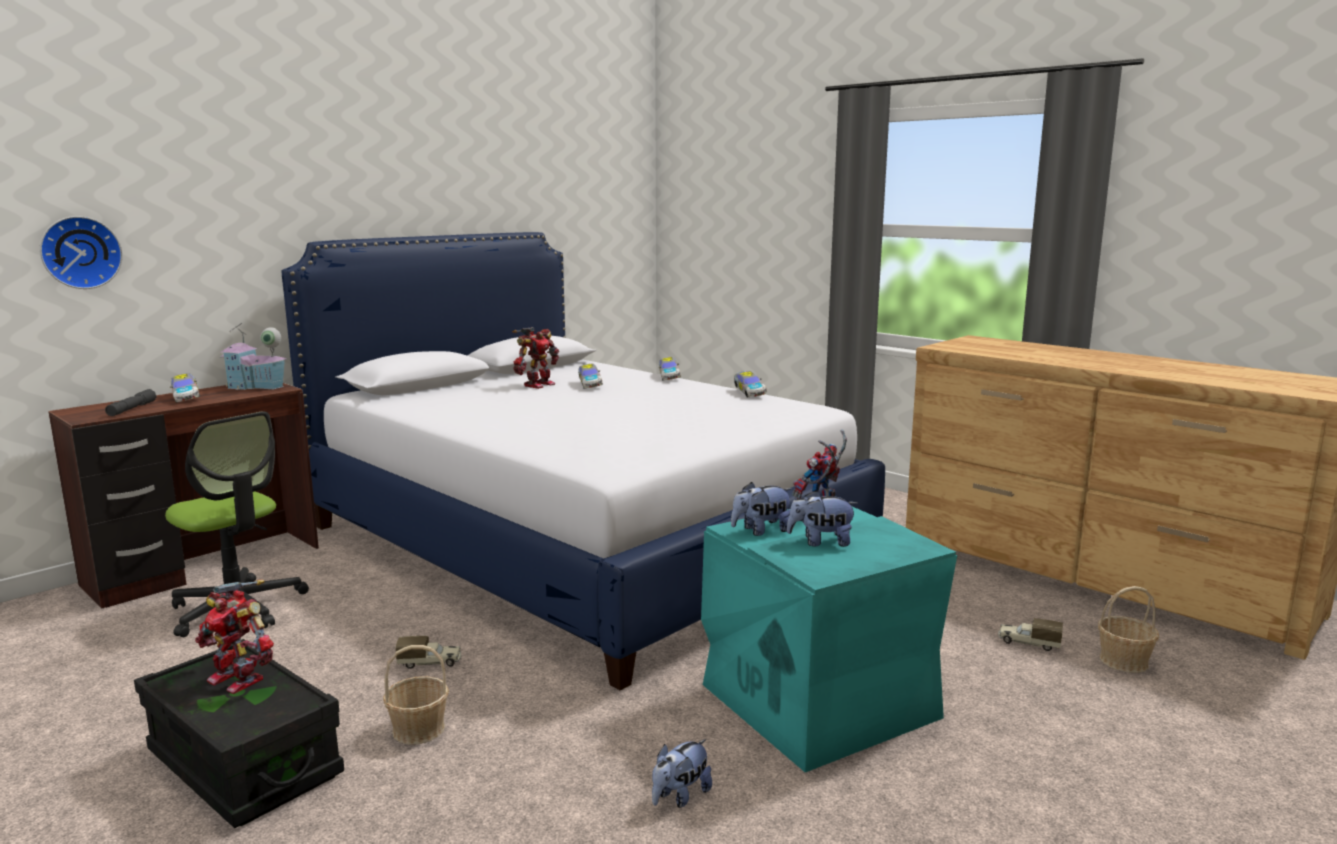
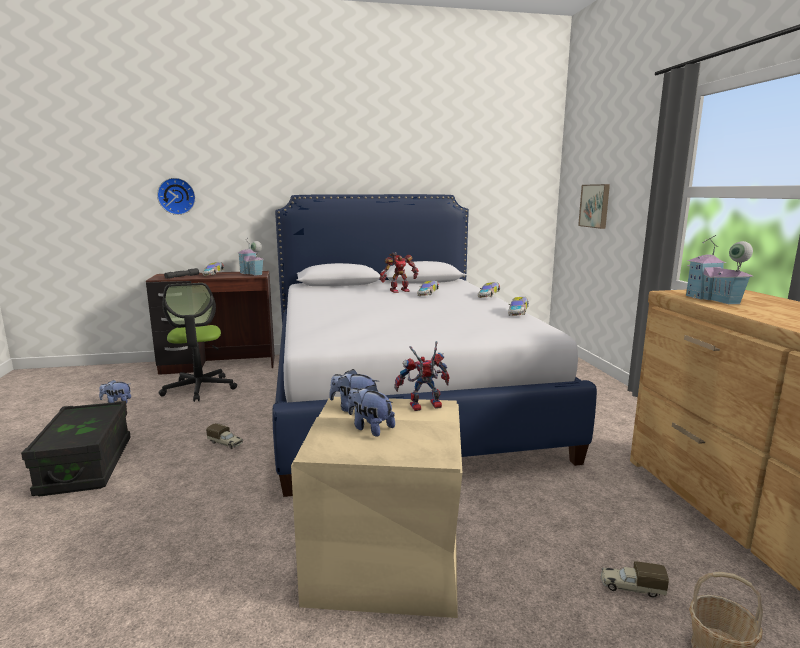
camera: 35 degrees right, 0 degrees up
toy robot [195,580,274,694] -> none
basket [383,645,449,745] -> none
plush toy [652,739,712,808] -> plush toy moved to [99,380,131,403]
turquoise storage box [701,507,957,773] -> beige storage box [291,397,462,618]
toy truck [998,618,1063,651] -> toy truck turned 45 degrees counterclockwise [601,561,669,598]
none -> picture [578,184,610,229]
none -> toy house [685,235,753,304]

